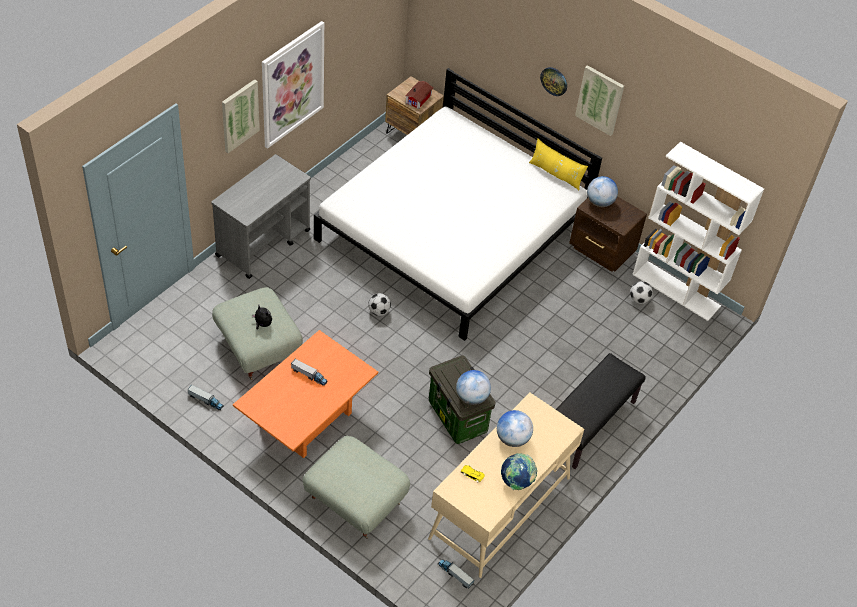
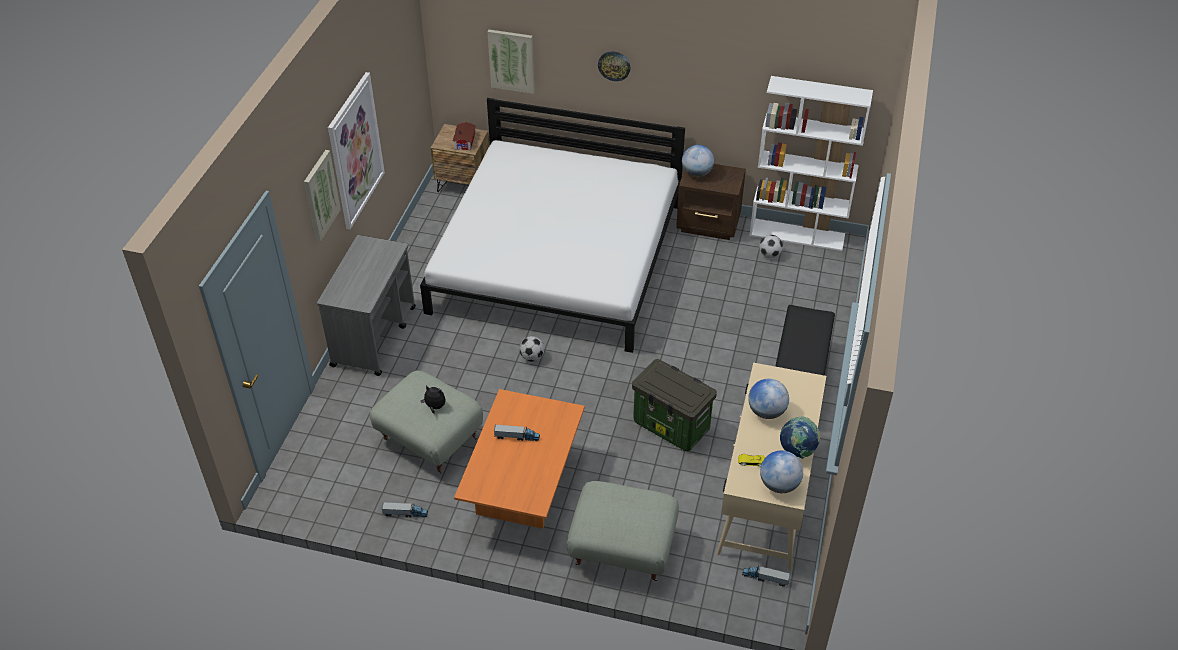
camera: 20 degrees left, 5 degrees down
globe [456,370,491,405] -> globe moved to [760,450,803,493]
yellow pillow [529,138,588,190] -> none
picture [575,65,624,136] -> picture moved to [488,30,535,94]

